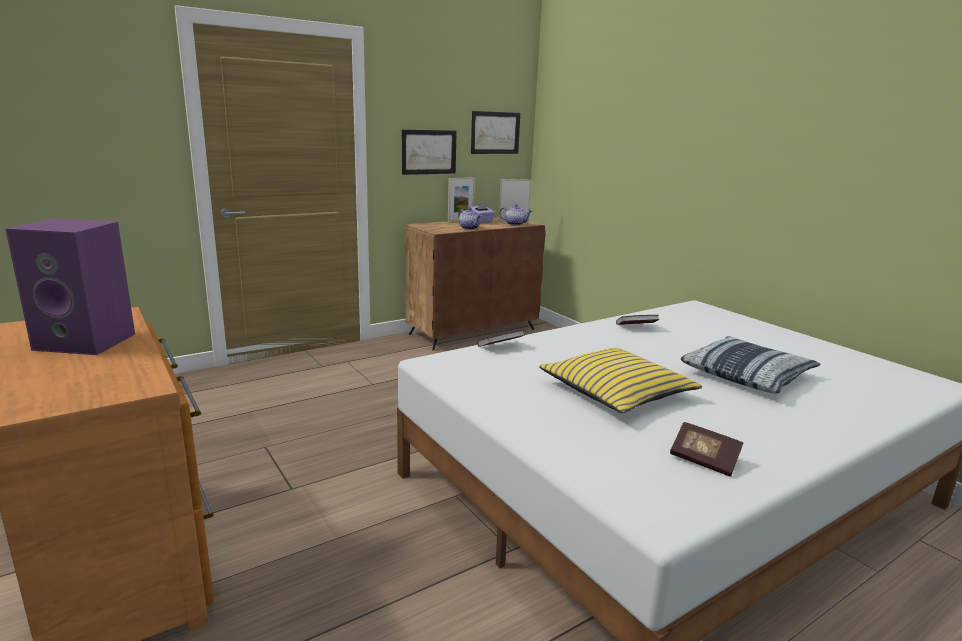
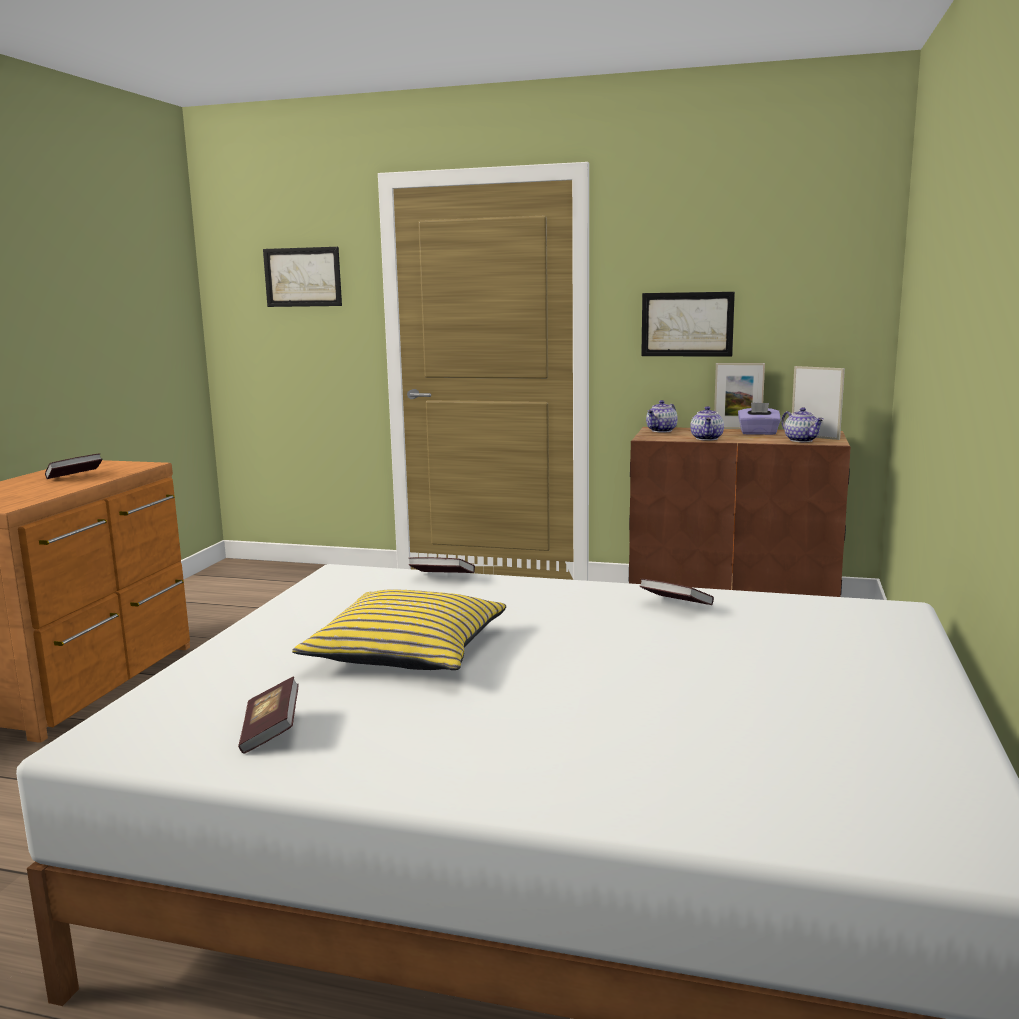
camera: 50 degrees right, 5 degrees down
purple speaker [5,218,135,355] -> book [45,453,103,479]
picture [471,111,520,154] -> picture moved to [263,247,342,307]
pillow [680,336,820,394] -> none
none -> teapot [646,400,678,433]

